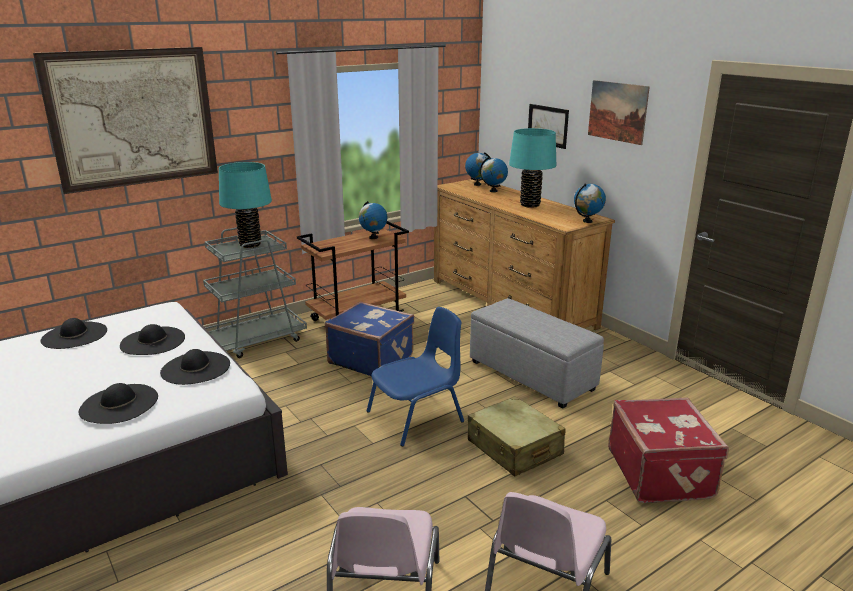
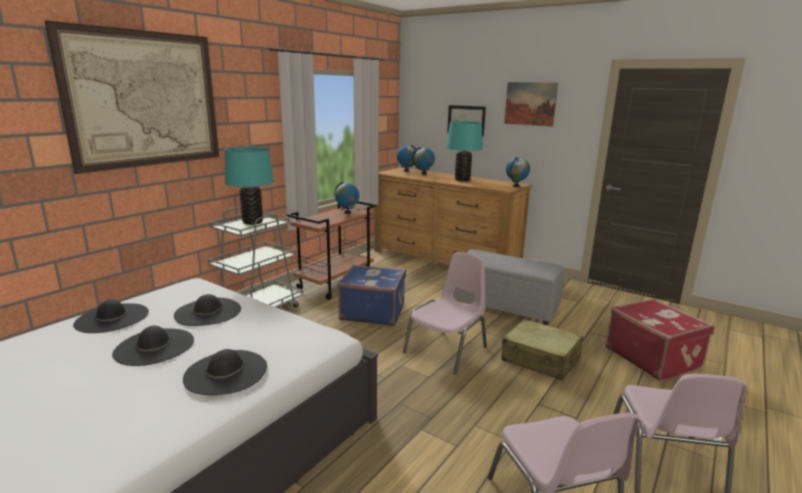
camera: 20 degrees left, 5 degrees down
black hat [160,349,230,385] -> black hat moved to [112,326,194,366]
blue chair [367,307,464,447] -> pink chair [403,252,487,375]

